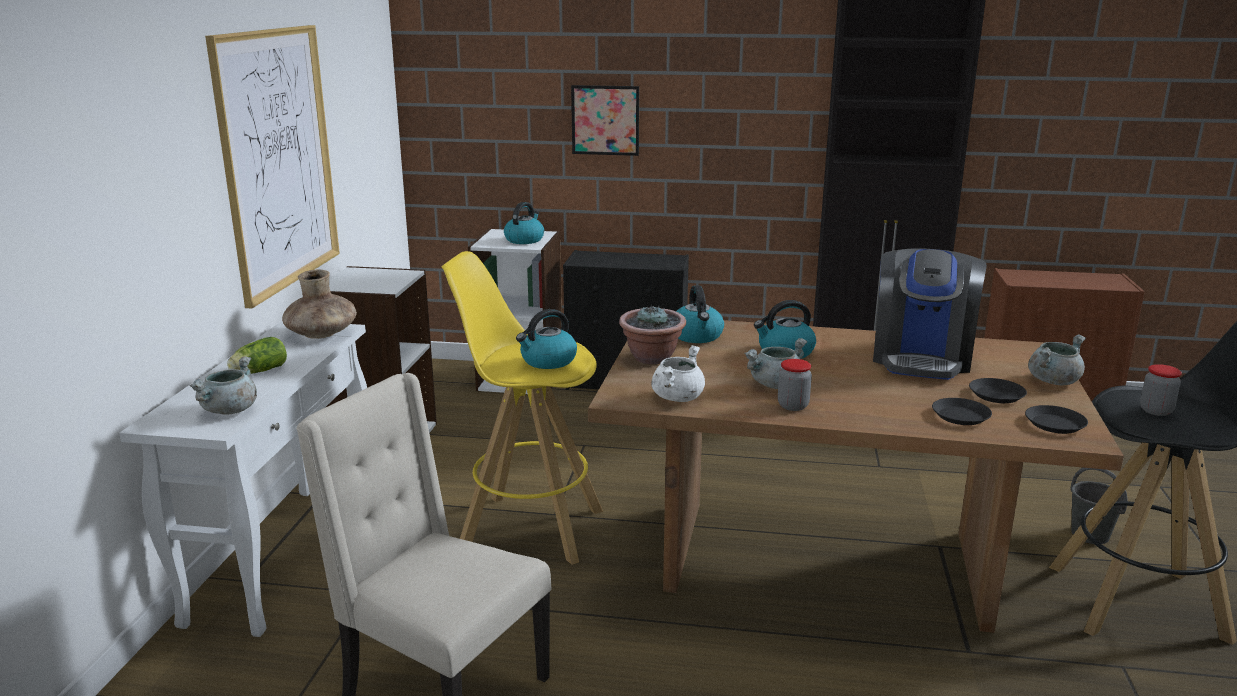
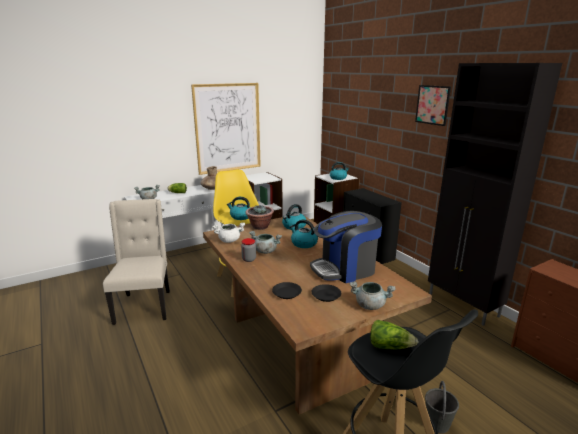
camera: 50 degrees right, 0 degrees up
picture [571,85,639,156] -> picture moved to [415,85,451,126]
black plate [1025,405,1088,434] -> none
jar [1140,364,1182,416] -> lettuce [370,320,418,349]

